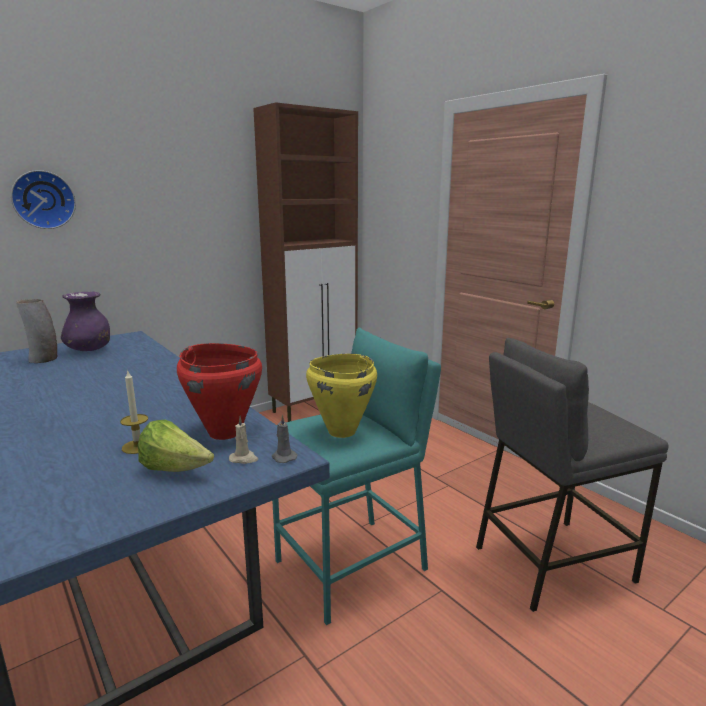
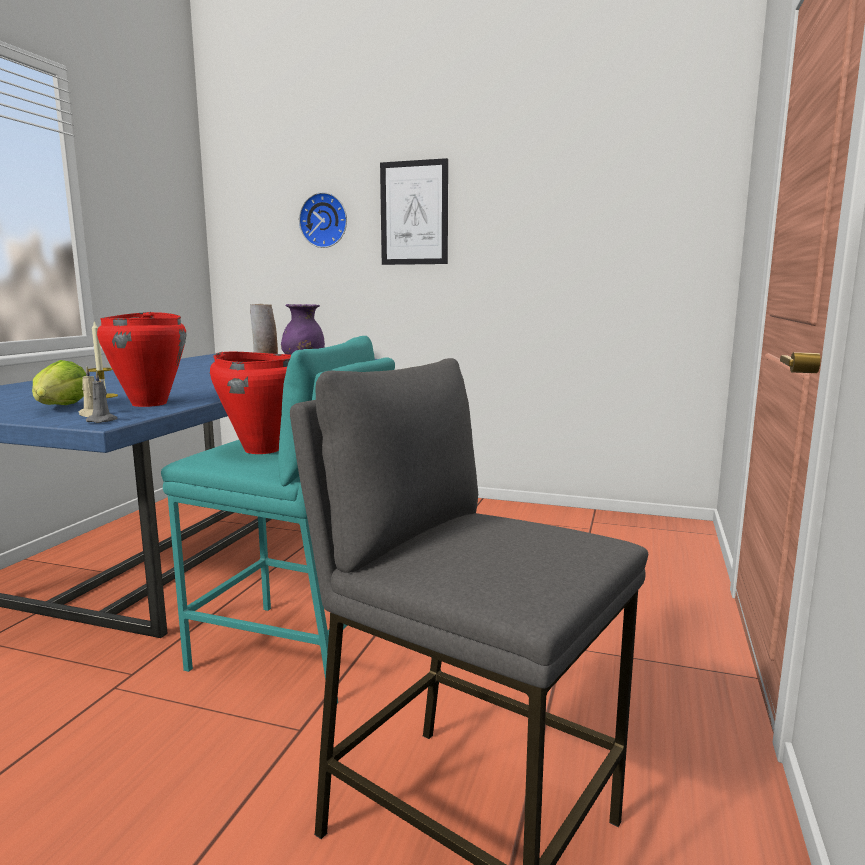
camera: 55 degrees right, 5 degrees down
brown cabinet [253,102,358,422] -> none
yellow cooking pot [306,354,377,438] -> red cooking pot [210,352,291,454]
none -> picture [380,158,448,265]

